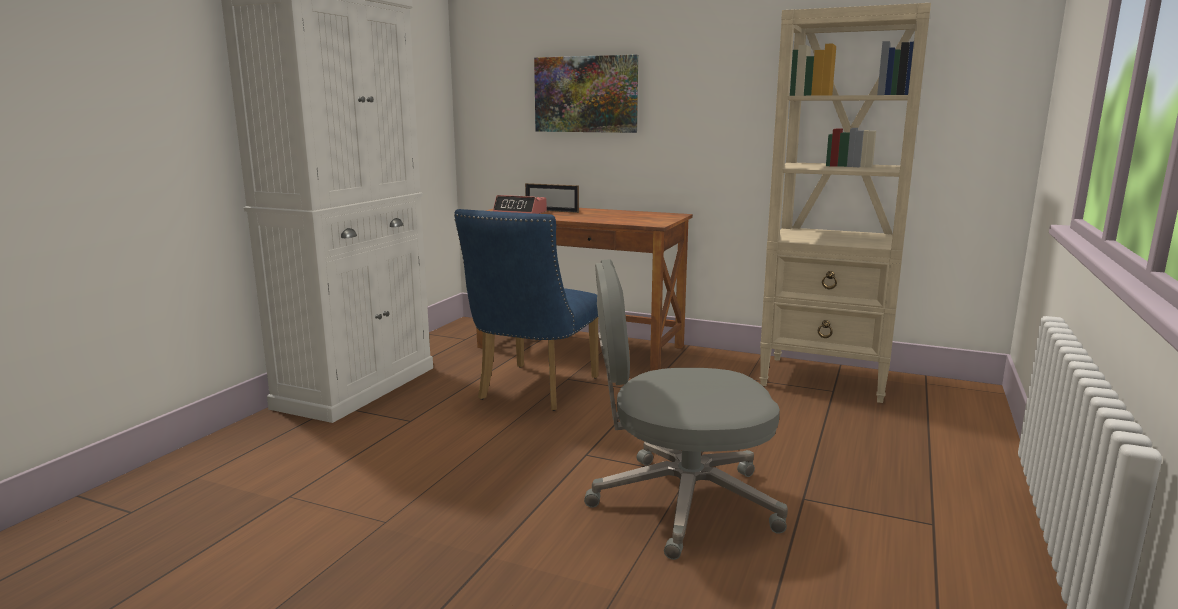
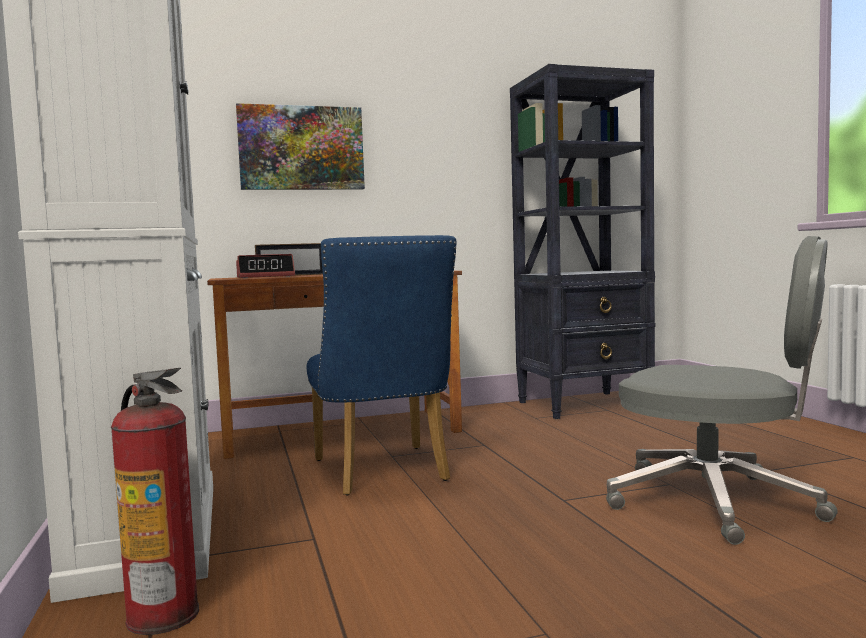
camera: 40 degrees left, 10 degrees down
grey office chair [584,259,788,560] -> grey office chair turned 105 degrees counterclockwise [606,236,838,545]
beige bookcase [759,3,931,403] -> black bookcase [510,64,655,419]
none -> fire extinguisher [111,368,199,635]

